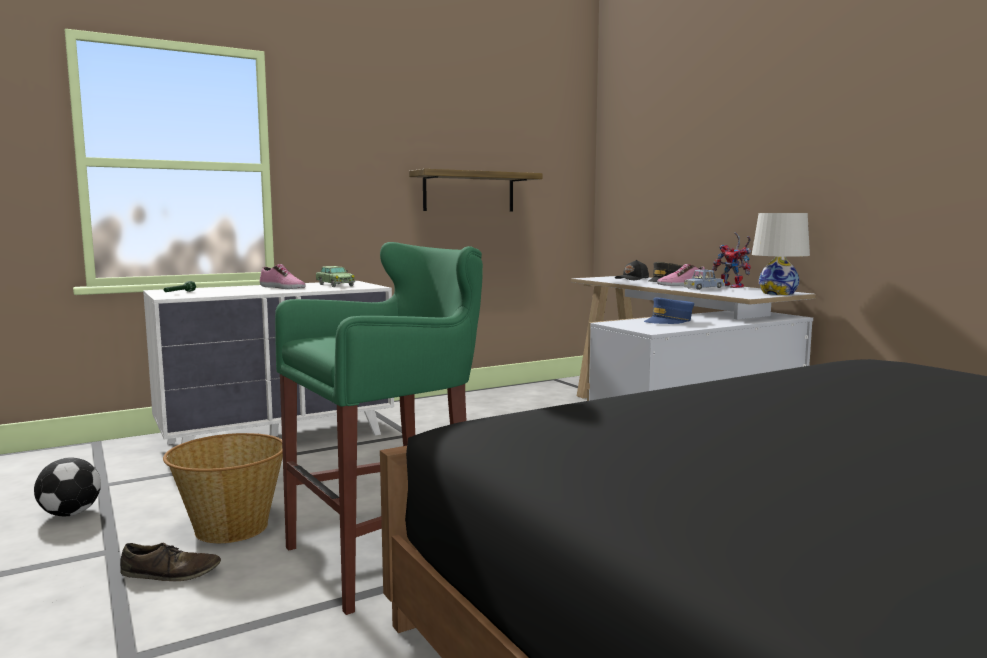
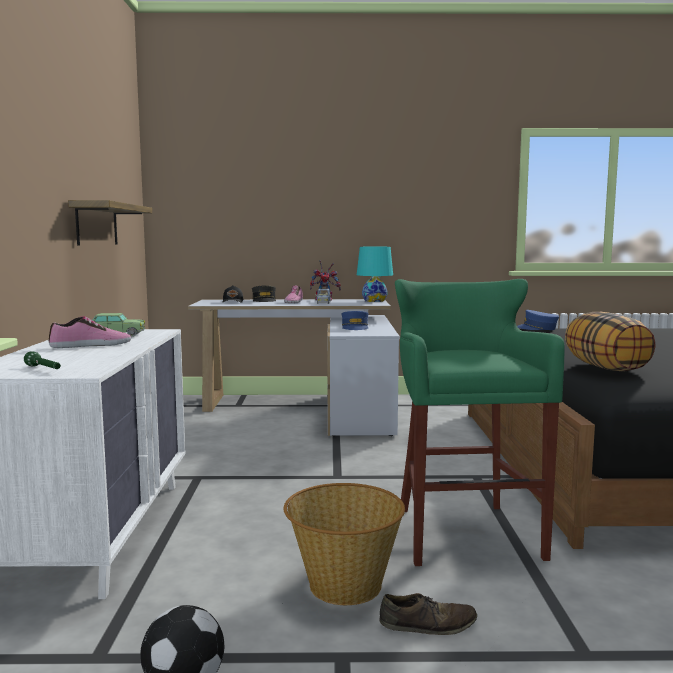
camera: 60 degrees left, 0 degrees up
brown shoe [120,543,221,581] -> brown shoe turned 60 degrees clockwise [380,593,477,635]
white table lamp [752,213,810,295] -> turquoise table lamp [357,247,393,302]
none -> blue cap [517,310,559,330]
none -> pillow [565,312,656,372]

